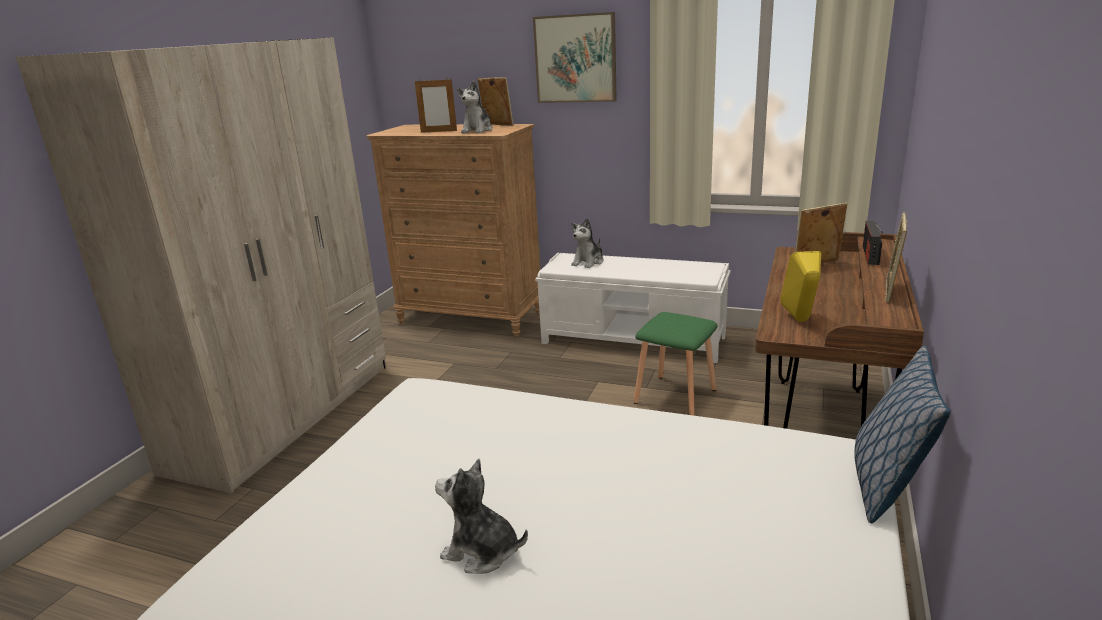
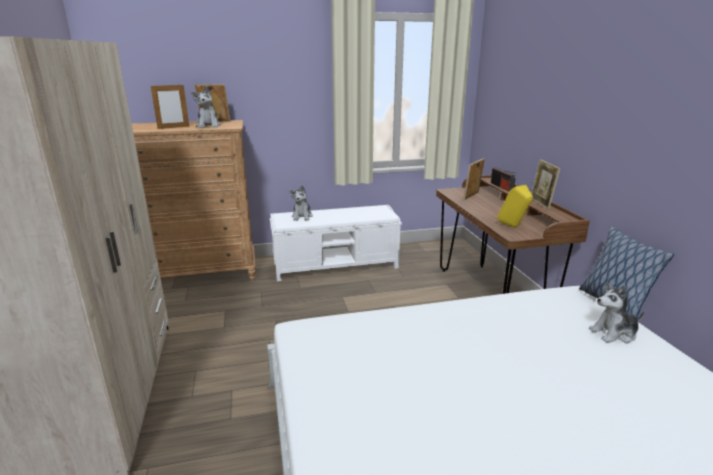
camera: 35 degrees left, 0 degrees up
plush toy [435,459,528,573] -> plush toy moved to [589,282,645,344]
picture [533,12,617,103] -> none
green stool [634,312,718,416] -> none

